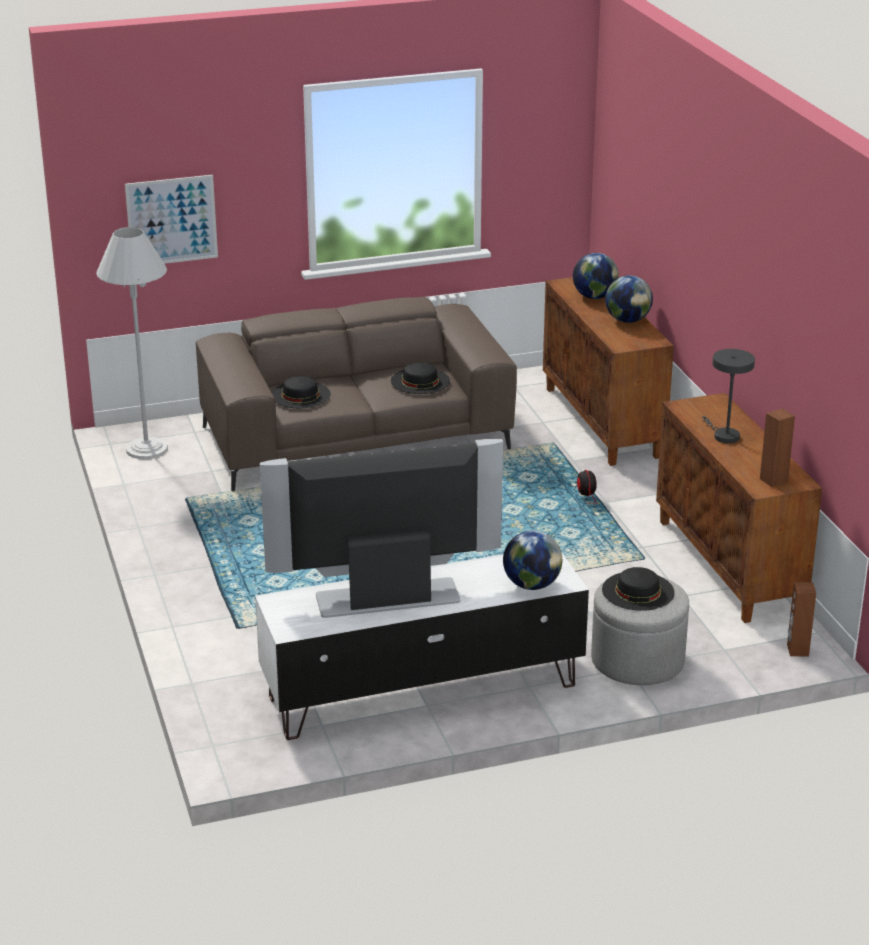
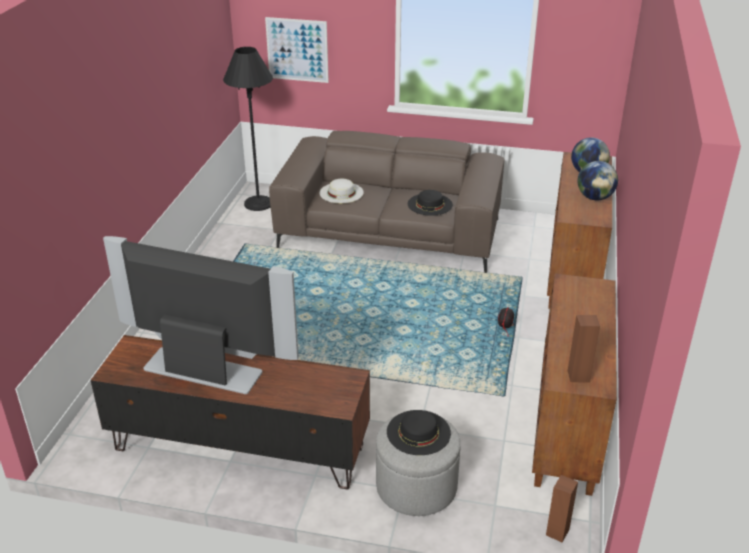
camera: 30 degrees right, 5 degrees up
white floor lamp [96,227,168,459] -> black floor lamp [223,47,273,211]
white tv stand [255,552,589,740] -> brown tv stand [90,335,370,490]
black hat [272,376,331,408] -> white hat [320,179,364,203]
globe [503,530,562,590] -> none
grey table lamp [702,349,755,444] -> none

